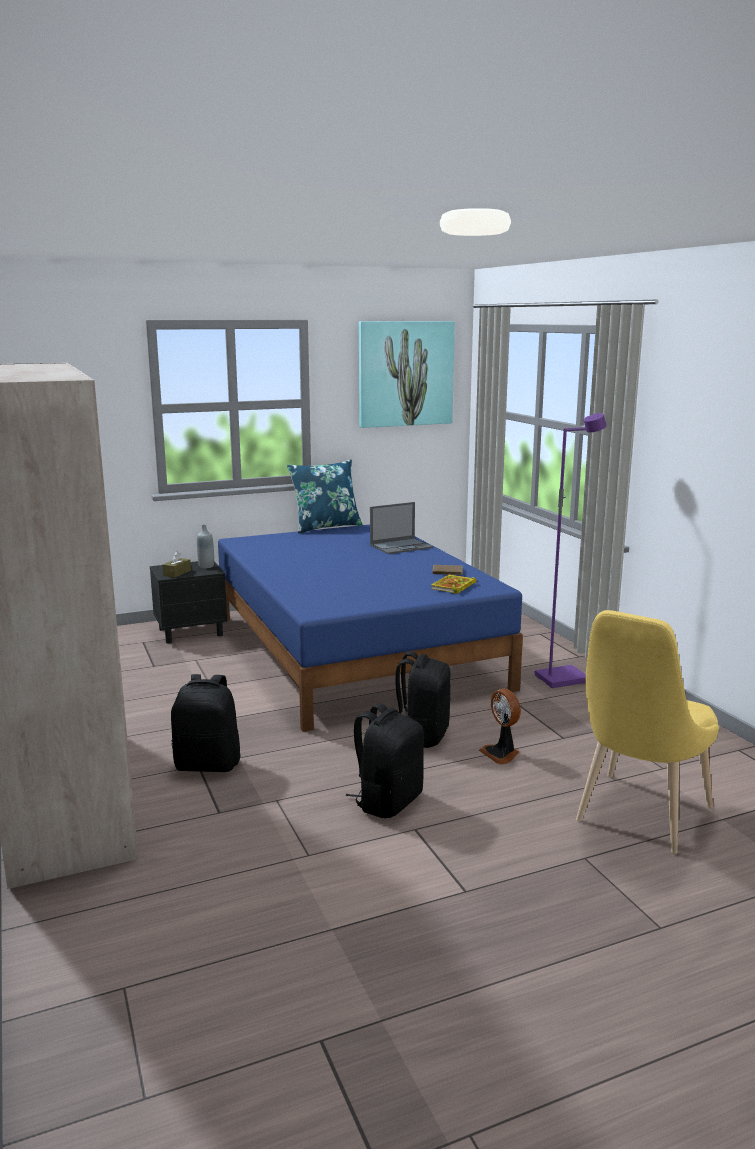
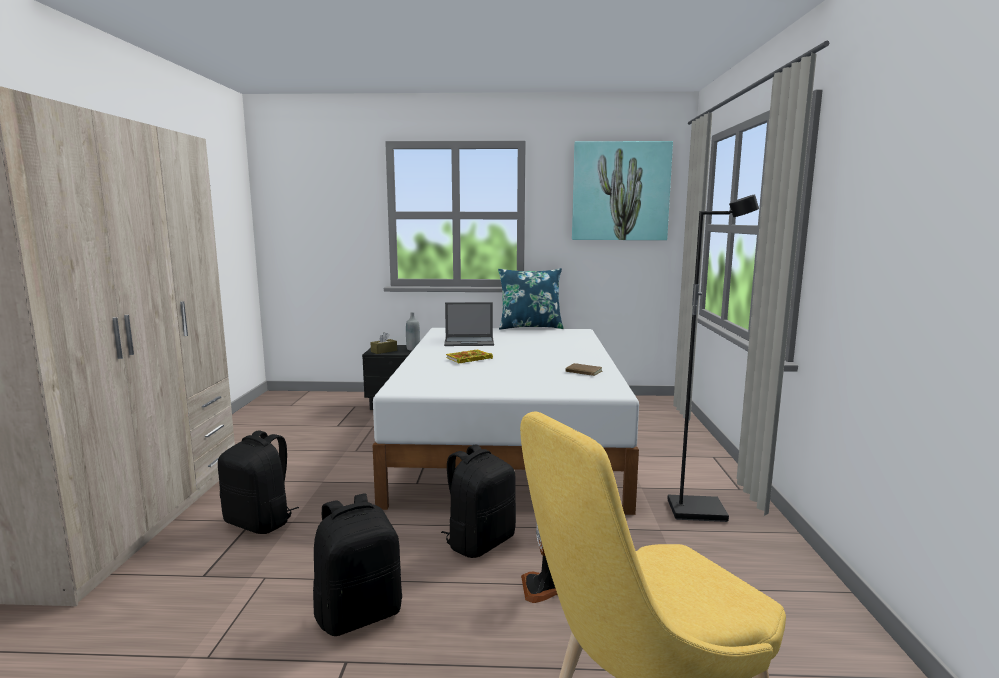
camera: 25 degrees right, 5 degrees down
blue bed [218,525,523,732] -> white bed [373,328,639,515]
laptop [370,502,433,554] -> laptop moved to [444,302,494,346]
book [431,575,477,594] -> book moved to [446,350,493,364]
purple floor lamp [534,413,607,688] -> black floor lamp [667,194,759,522]

